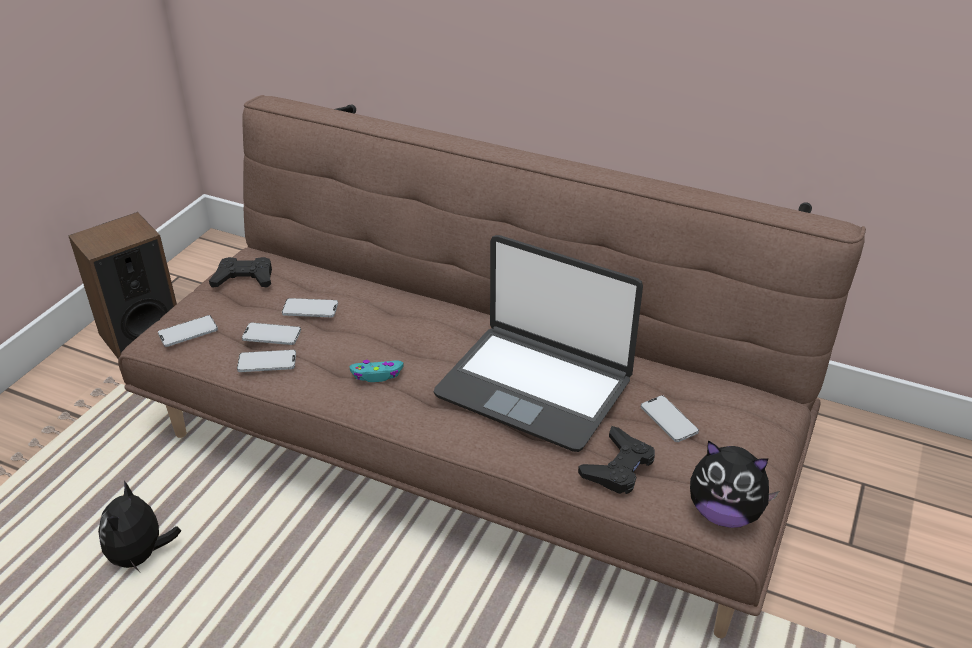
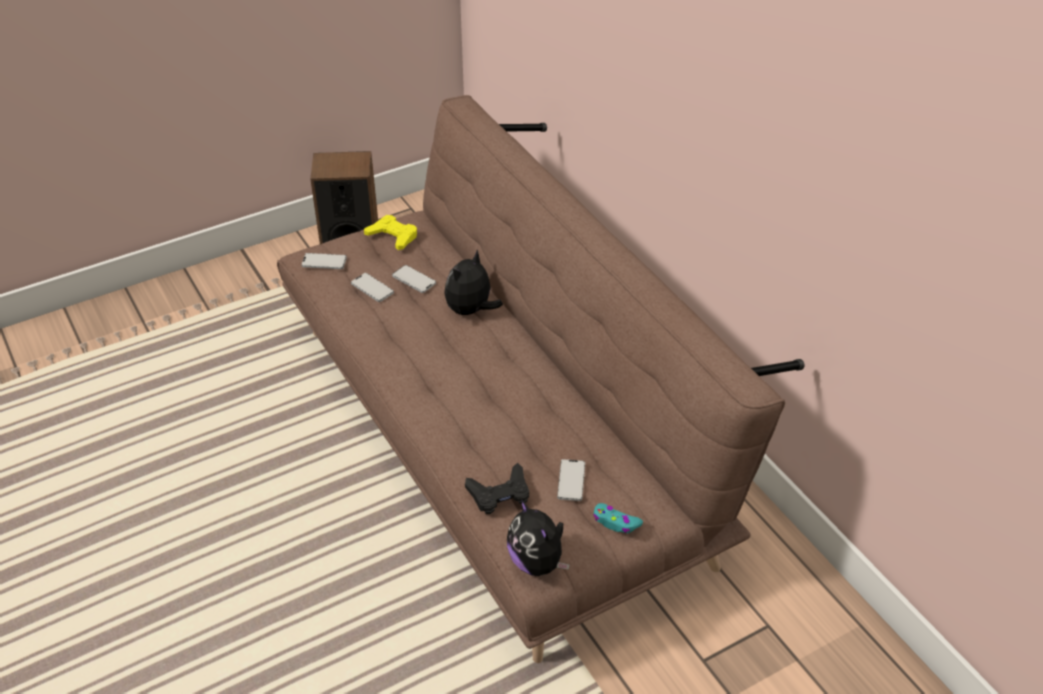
camera: 35 degrees right, 5 degrees up
plush toy [98,481,181,571] -> plush toy moved to [444,250,503,319]
black game controller [209,257,272,288] -> yellow game controller [364,215,417,250]
phone [237,350,296,372] -> none
turquoise game controller [350,360,404,382] -> turquoise game controller moved to [594,503,643,533]
laptop [434,235,643,452] -> none

